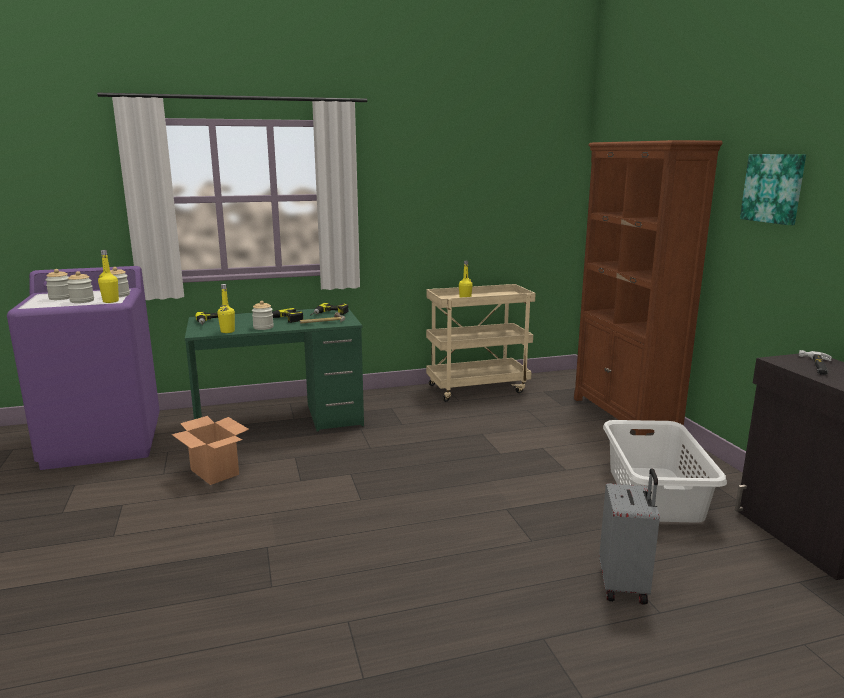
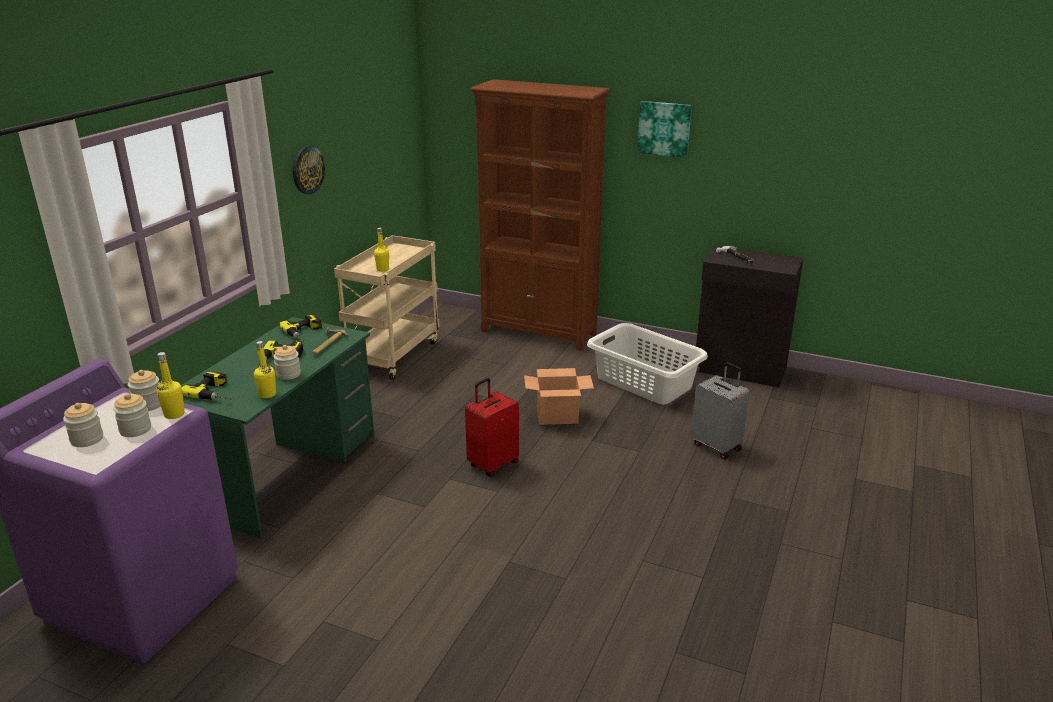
camera: 50 degrees left, 10 degrees up
cardboard box [172,416,249,485] -> cardboard box moved to [524,368,594,425]
none -> wall clock [293,146,325,194]
none -> red suitcase [465,378,519,477]

